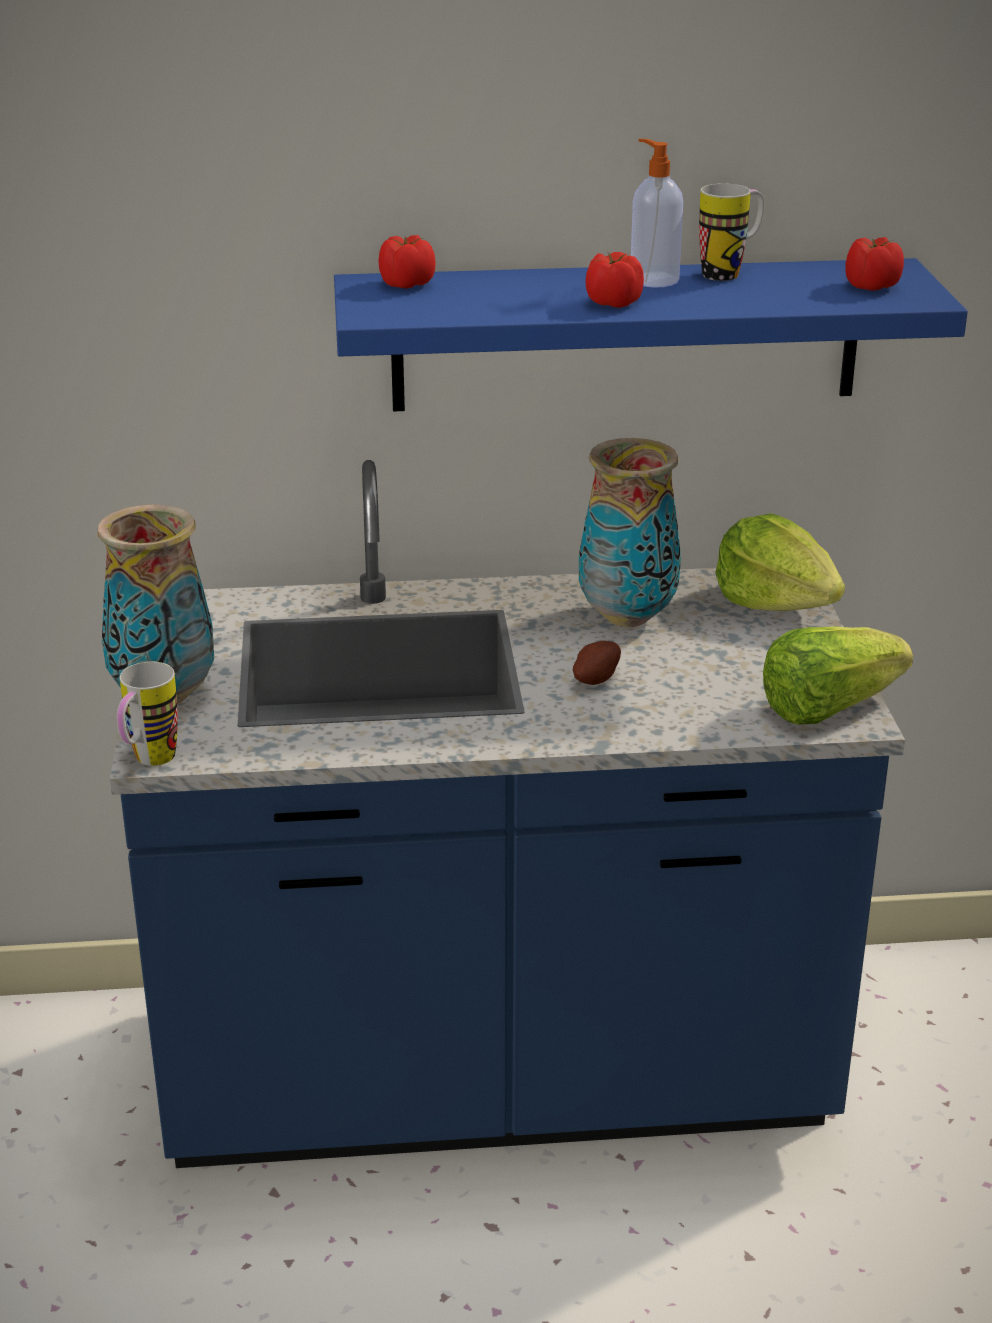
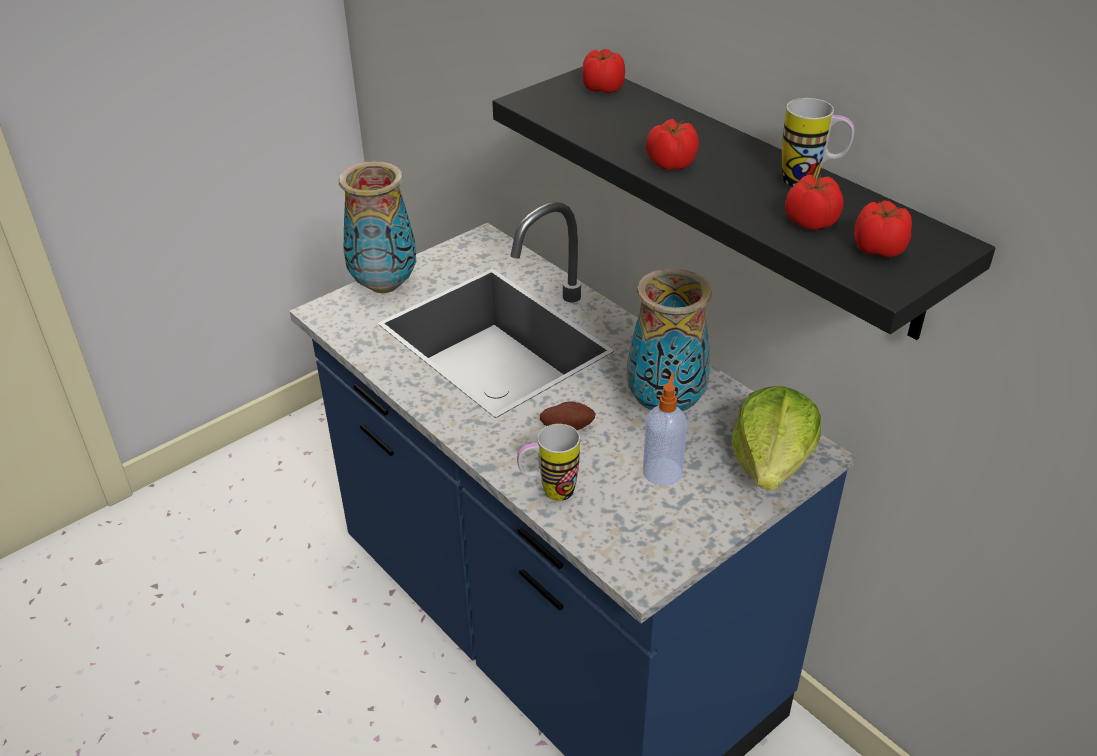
camera: 55 degrees right, 10 degrees up
mug [117,662,178,766] -> mug moved to [517,424,580,501]
blue shelf [334,258,968,411] -> black shelf [492,67,995,340]
soap dispenser [631,139,683,288] -> soap dispenser moved to [643,372,687,485]
lettuce [763,626,913,725] -> none
none -> tomato [785,174,844,230]

